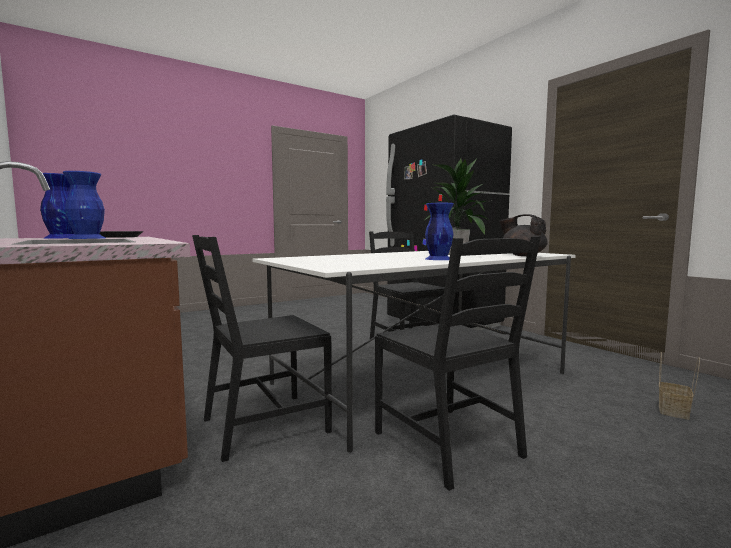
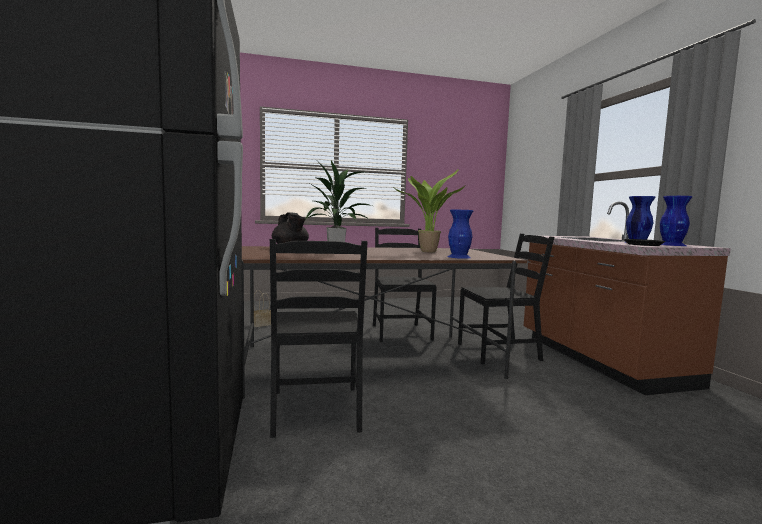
camera: 160 degrees left, 0 degrees up
white dining table [253,251,576,453] -> brown dining table [242,246,527,399]
blue vase [425,203,454,260] -> blue vase moved to [448,209,473,259]
none -> potted plant [394,169,465,252]

